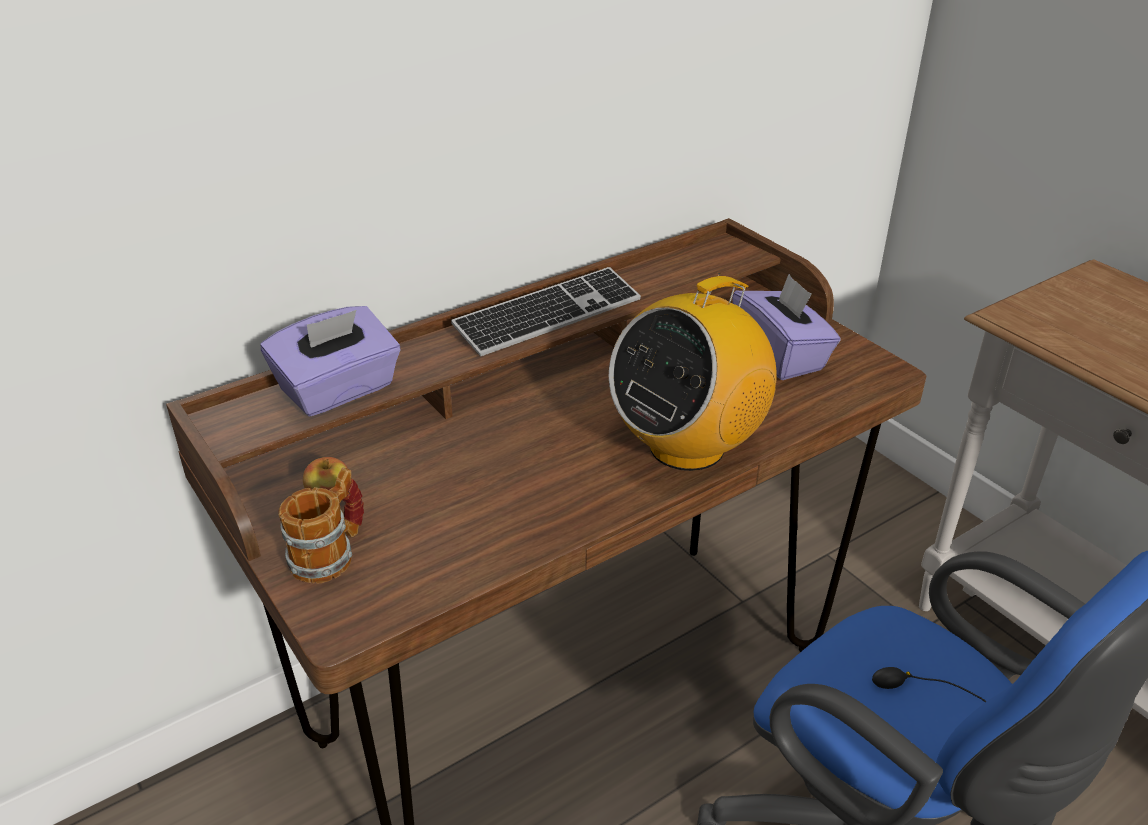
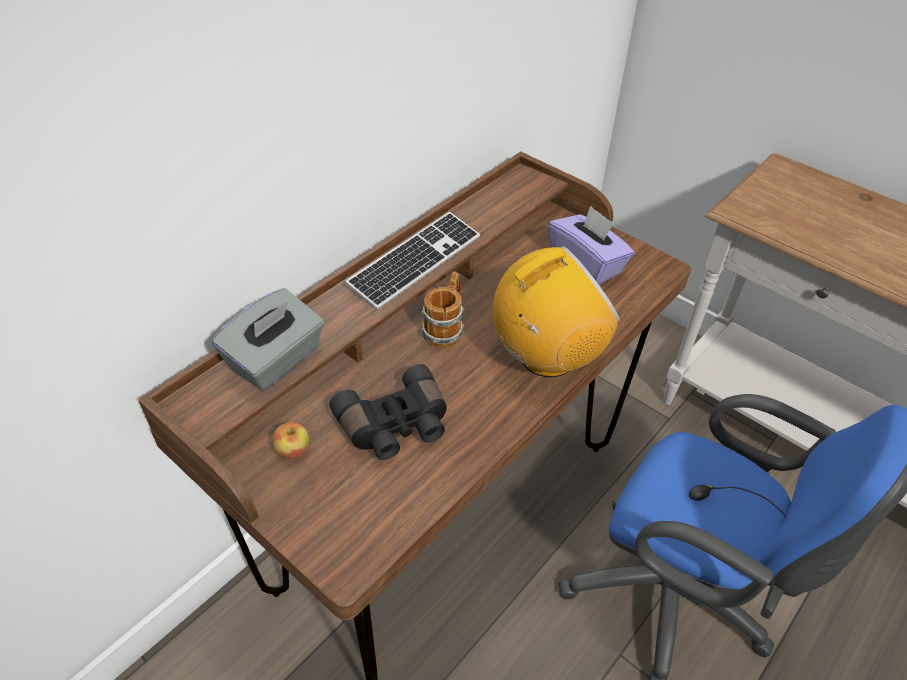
camera: 15 degrees left, 10 degrees up
purple tissue box [260,306,400,417] -> grey tissue box [212,288,325,390]
mug [278,468,364,584] -> mug moved to [421,272,464,347]
radio [609,273,777,471] -> radio turned 150 degrees counterclockwise [493,246,620,377]
none -> black binoculars [330,364,447,460]

